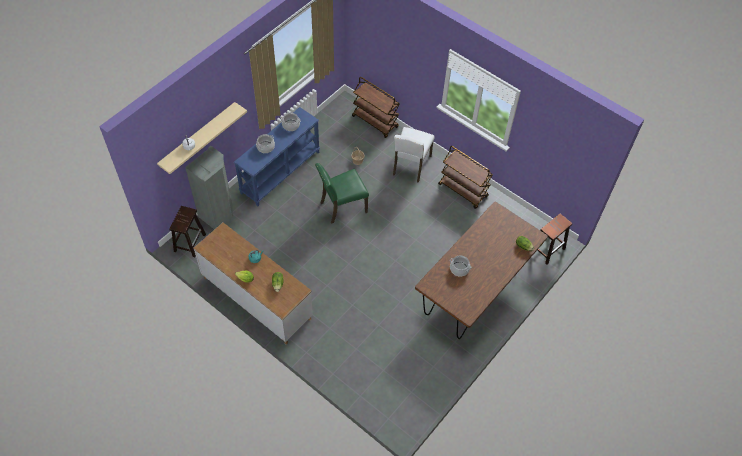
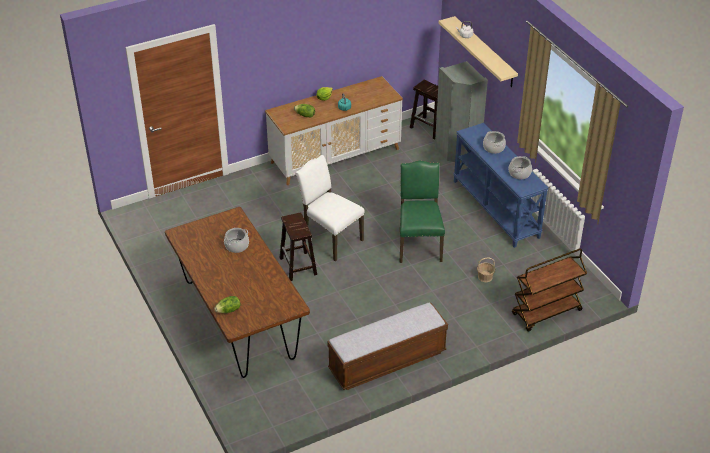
camera: 115 degrees right, 15 degrees down
white chair [393,127,435,183] -> white chair moved to [295,155,365,262]
brown cart [438,146,493,209] -> bench [327,303,448,390]
brown stool [537,214,572,265] -> brown stool moved to [280,212,317,281]

